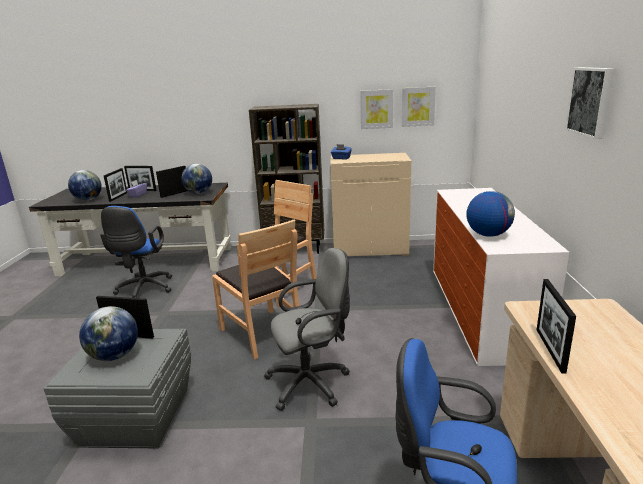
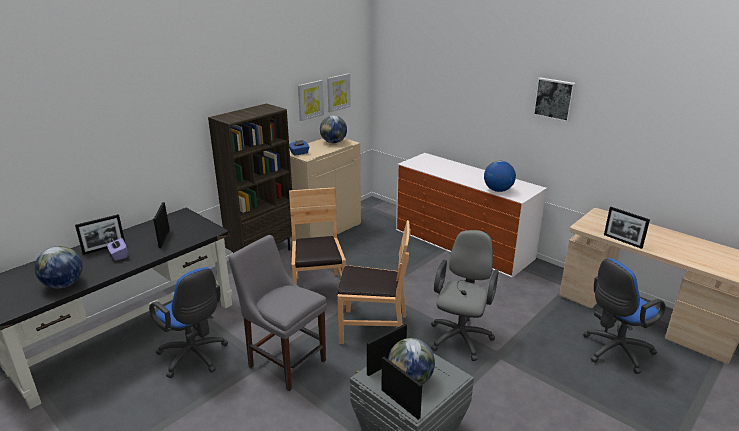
camera: 50 degrees left, 5 degrees up
picture frame [104,168,127,202] -> picture frame moved to [381,357,422,420]
globe [182,164,212,194] -> globe moved to [320,116,347,143]
none -> grey chair [228,235,327,391]

